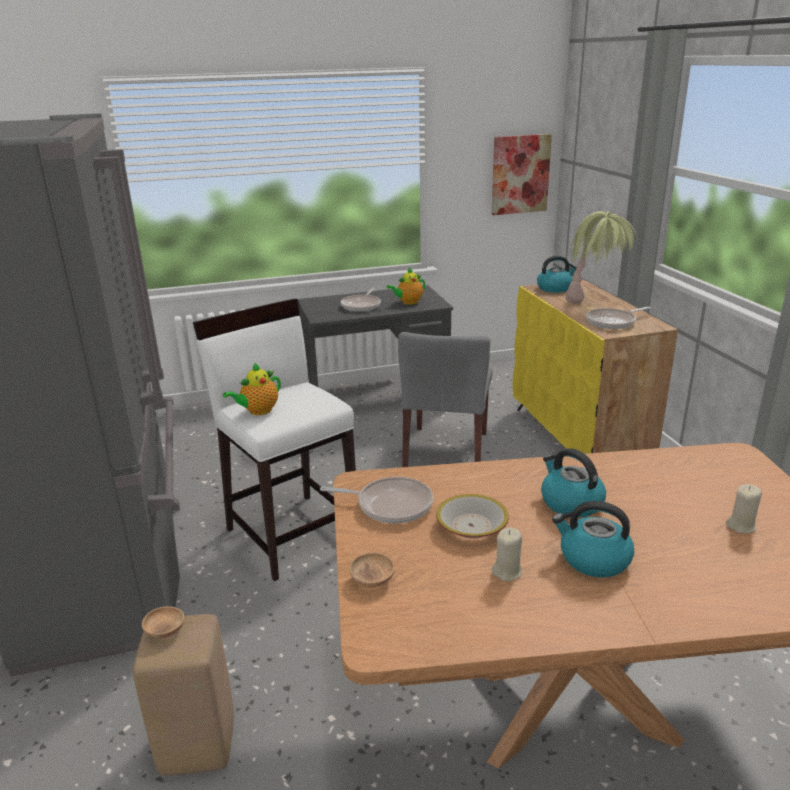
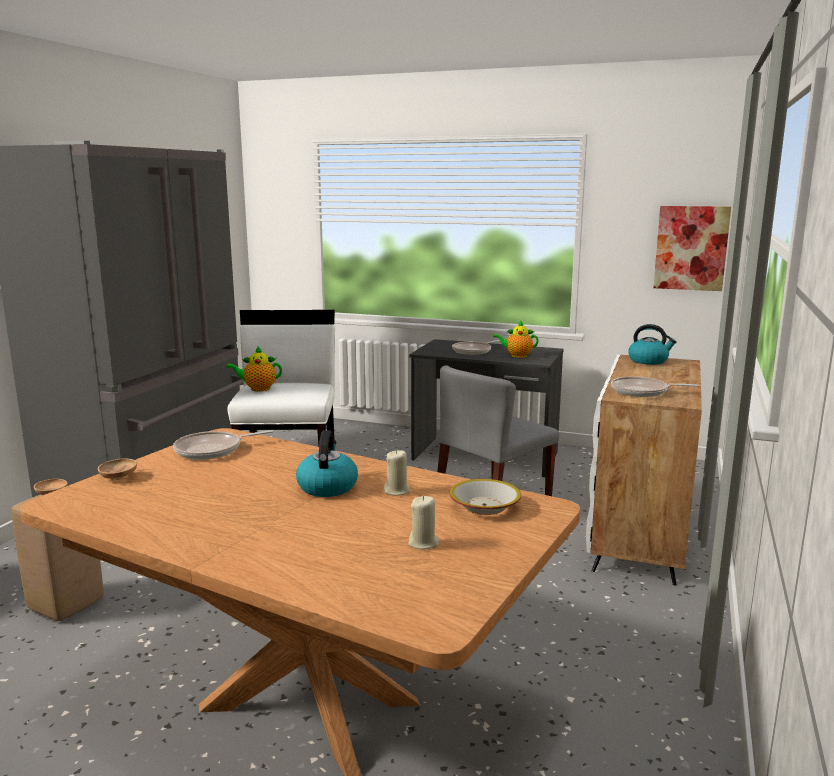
camera: 35 degrees right, 10 degrees down
frying pan [320,477,433,524] -> frying pan turned 105 degrees clockwise [173,430,274,460]
bowl [436,494,509,539] -> bowl moved to [449,479,521,515]
beige candle [491,527,522,581] -> beige candle moved to [384,450,411,496]
yellow cabinet [512,279,678,454] -> white cabinet [586,355,702,586]
kettle [552,501,634,578] -> none
potted plant [565,211,638,304] -> none

